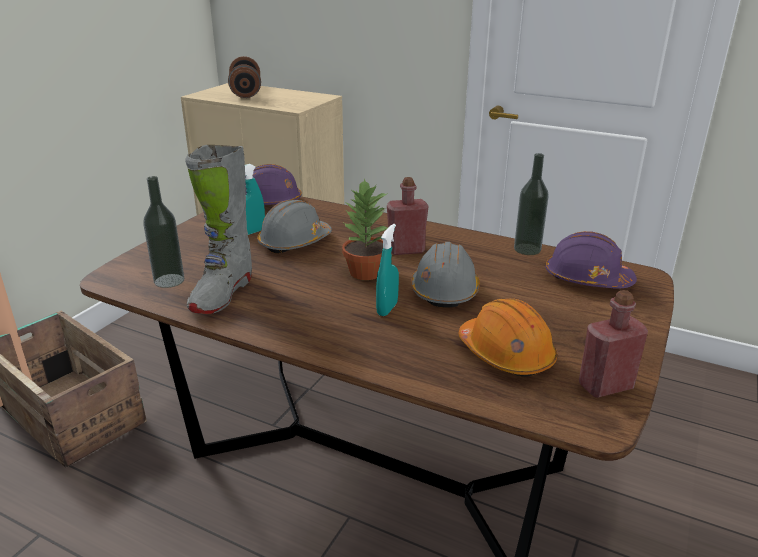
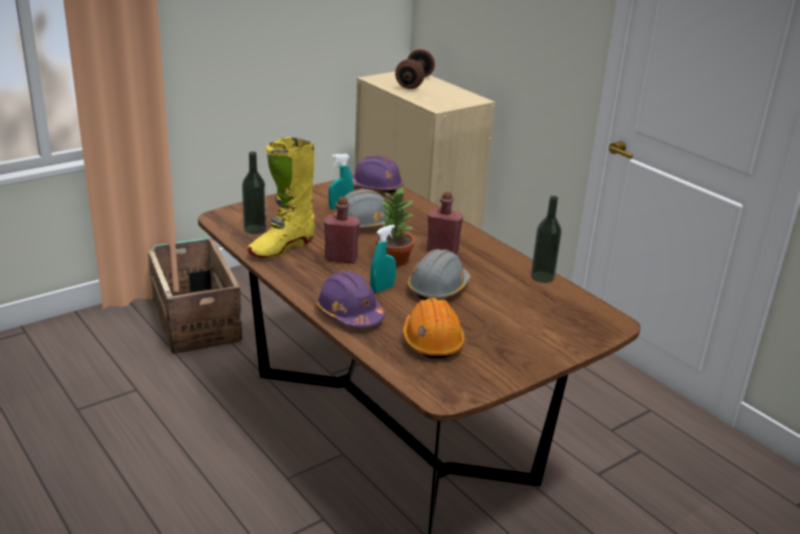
camera: 25 degrees right, 0 degrees up
grey boot [185,145,252,314] -> yellow boot [247,137,315,259]
purple hard hat [546,231,637,289] -> purple hard hat moved to [316,270,385,327]
red bottle [579,290,648,398] -> red bottle moved to [324,197,360,263]

